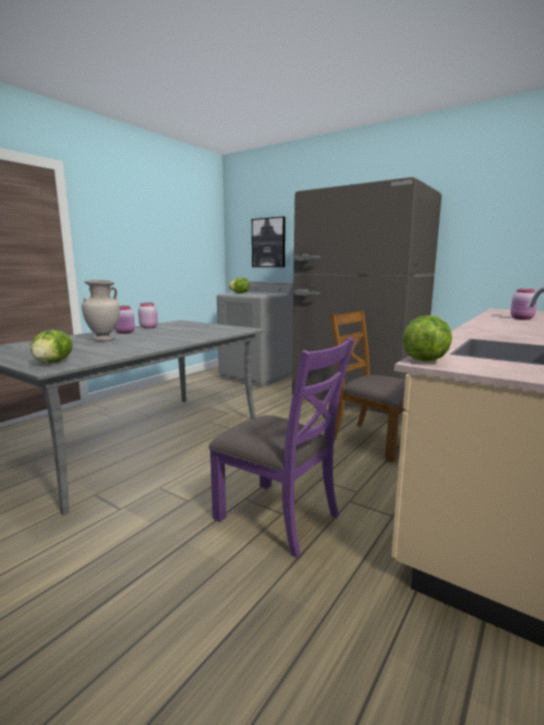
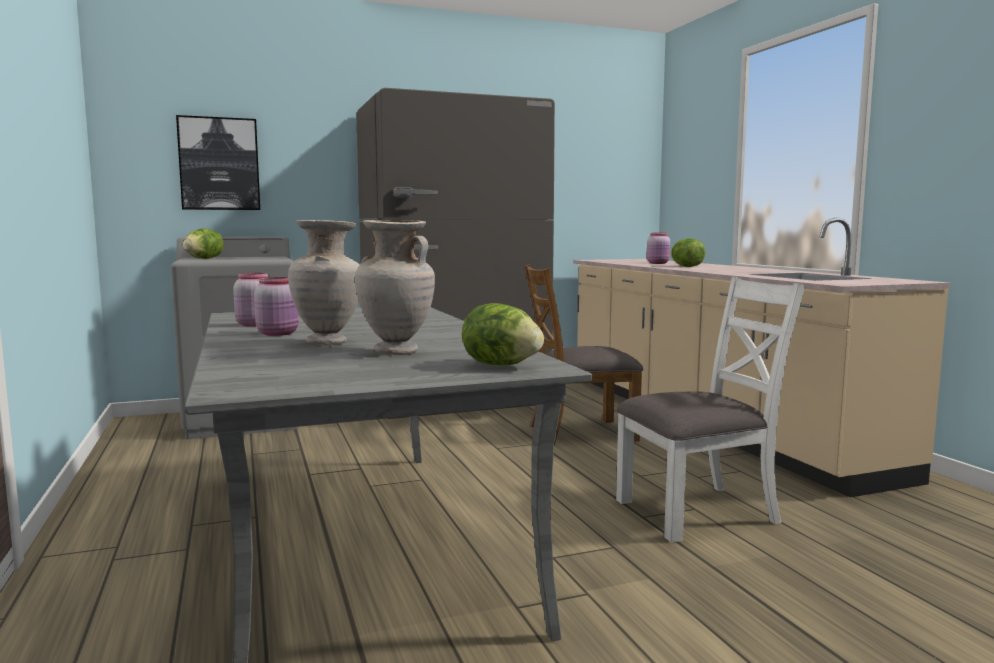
camera: 55 degrees left, 5 degrees down
purple chair [209,337,354,558] -> white chair [616,277,805,543]
lettuce [403,315,452,362] -> lettuce moved to [670,238,705,267]
none -> beige vase [355,220,435,355]

